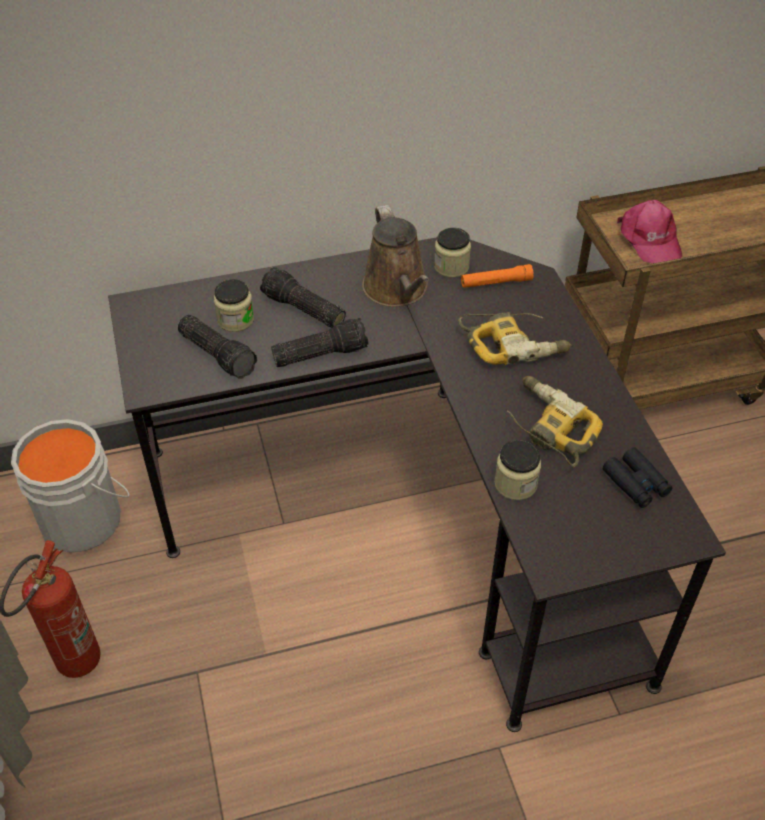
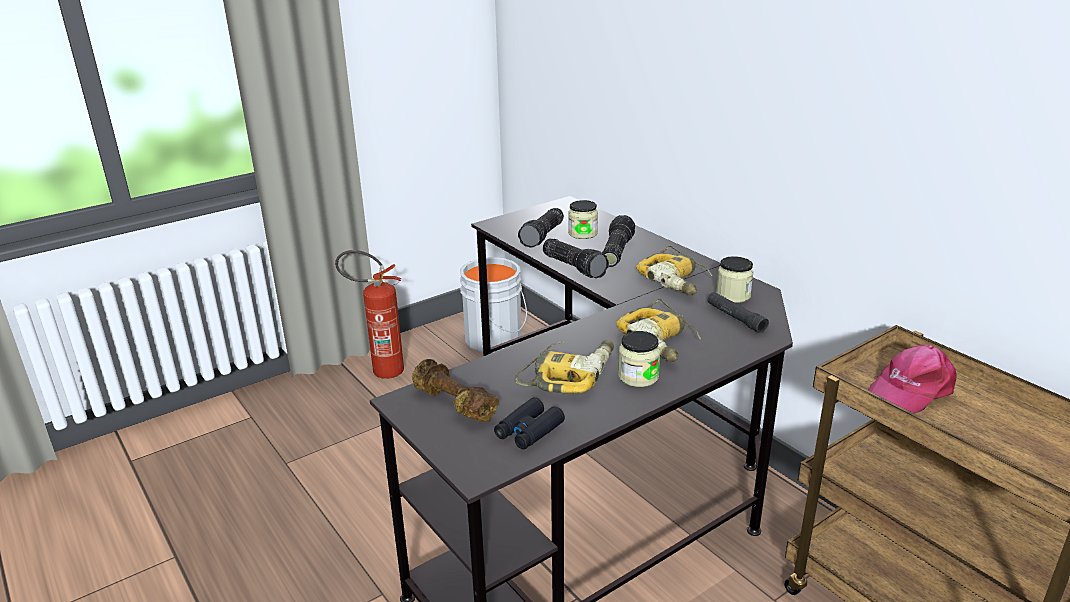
camera: 70 degrees right, 20 degrees down
brown watering can [362,205,429,307] -> power drill [636,246,712,295]
orange flashlight [461,264,534,288] -> black flashlight [707,292,769,333]
jar [494,440,541,500] -> jar moved to [618,331,660,387]
none -> brown dumbbell [412,359,499,422]

